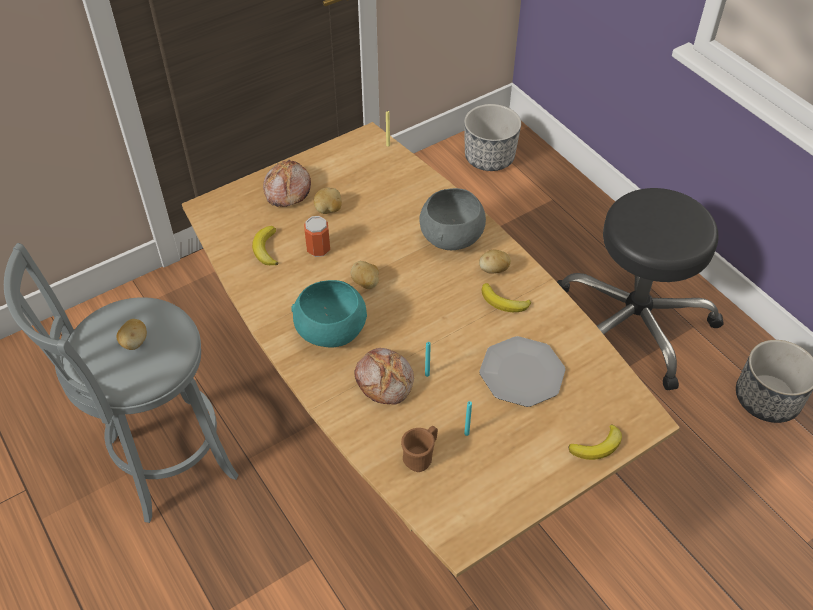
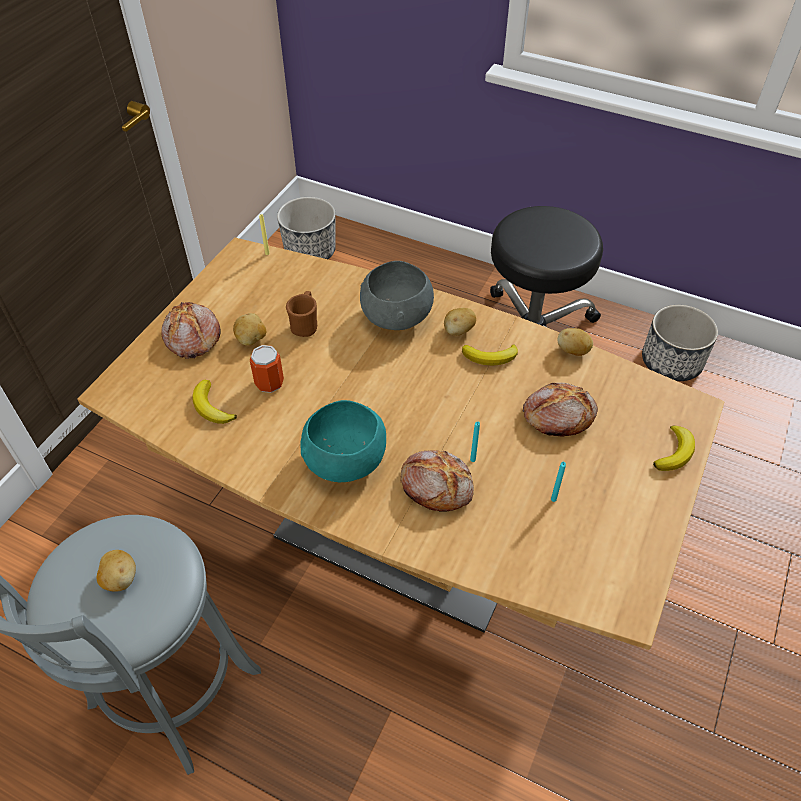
camera: 30 degrees left, 0 degrees up
potato [351,261,379,289] -> potato moved to [558,328,593,356]
brown mug [401,426,438,472] -> brown mug moved to [286,291,317,337]
plate [479,336,566,407] -> bread [523,383,598,436]

